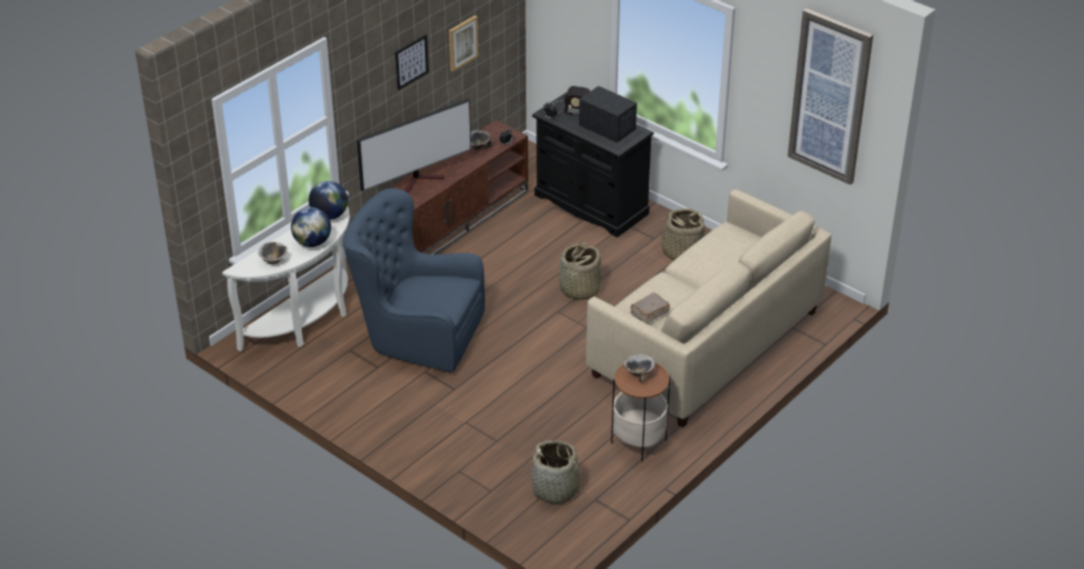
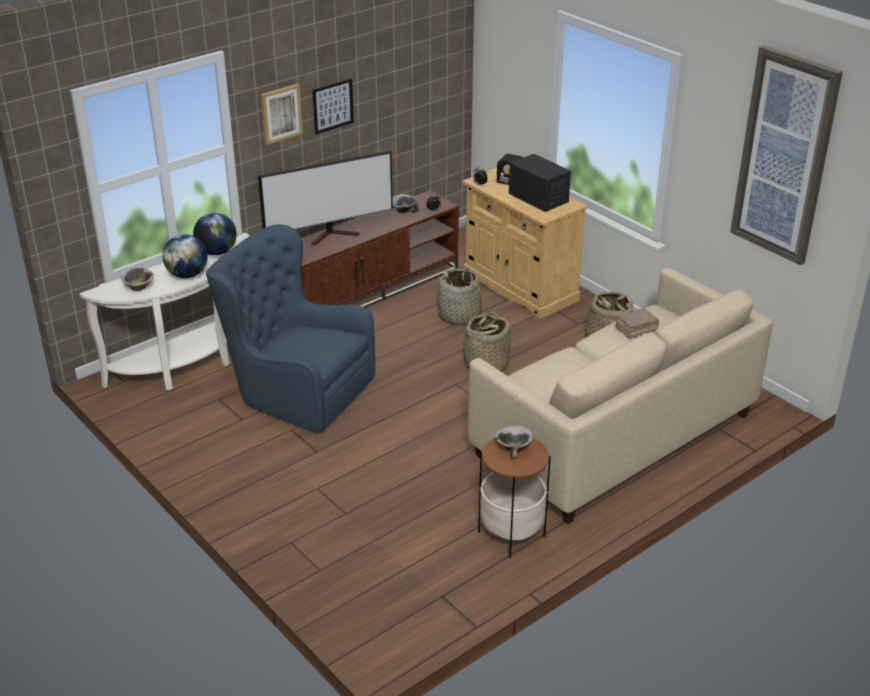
camera: 10 degrees right, 5 degrees down
picture [449,15,478,71] -> picture moved to [261,84,303,145]
basket [528,440,588,504] -> basket moved to [437,268,487,325]
black cabinet [532,92,654,237] -> beige cabinet [462,168,588,319]
brown book [631,292,670,324] -> brown book moved to [615,308,660,339]

